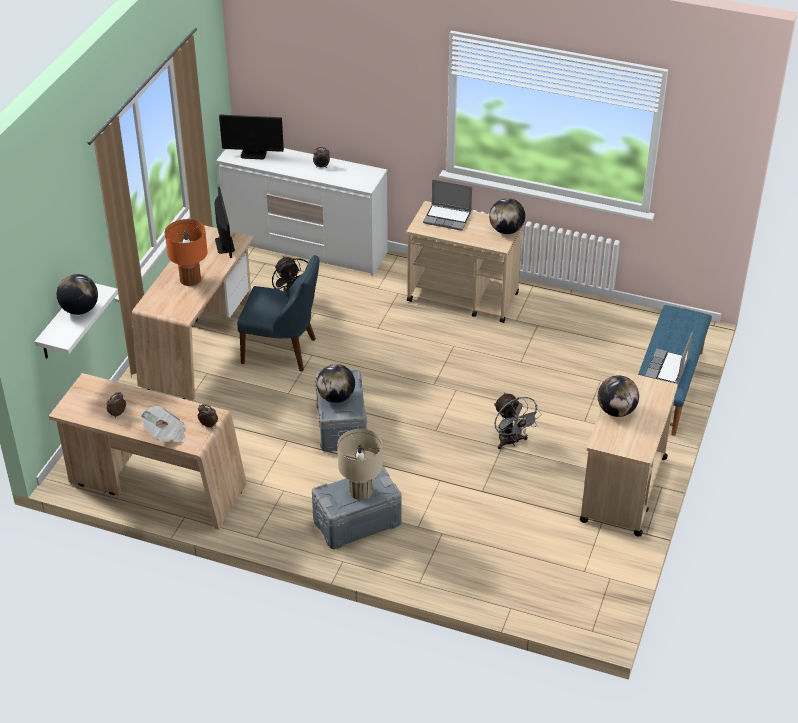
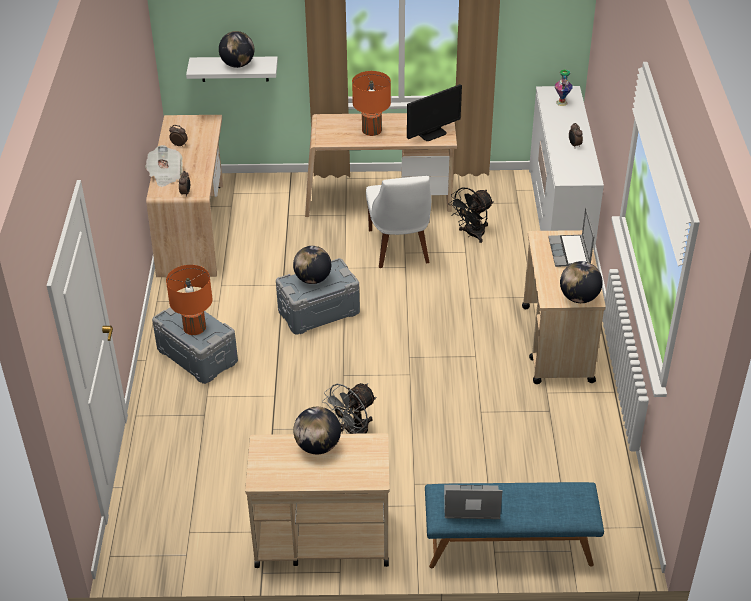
camera: 70 degrees right, 0 degrees up
monitor [219,114,284,159] -> vase [555,69,573,106]
blue chair [237,255,319,371] -> white chair [366,176,431,268]
beige table lamp [337,429,383,500] -> orange table lamp [166,265,213,335]

